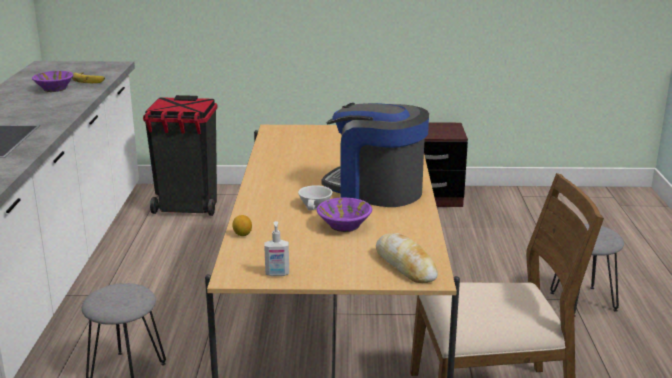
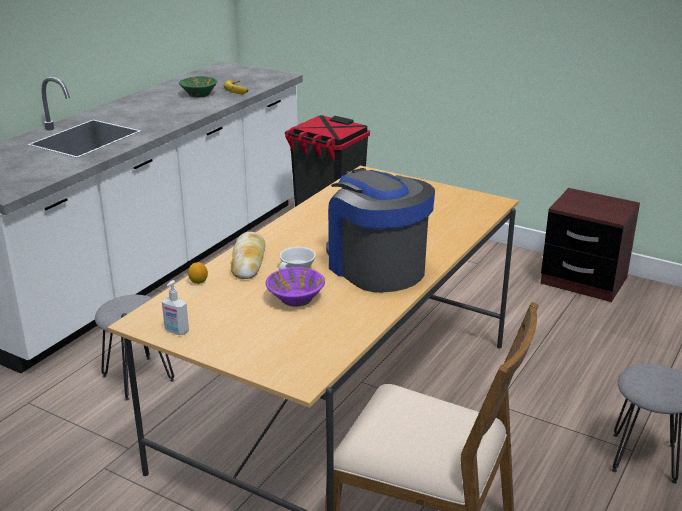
camera: 30 degrees right, 5 degrees up
purple bowl [32,71,74,92] -> green bowl [179,76,217,98]
bread [376,233,438,283] -> bread moved to [231,232,266,279]

